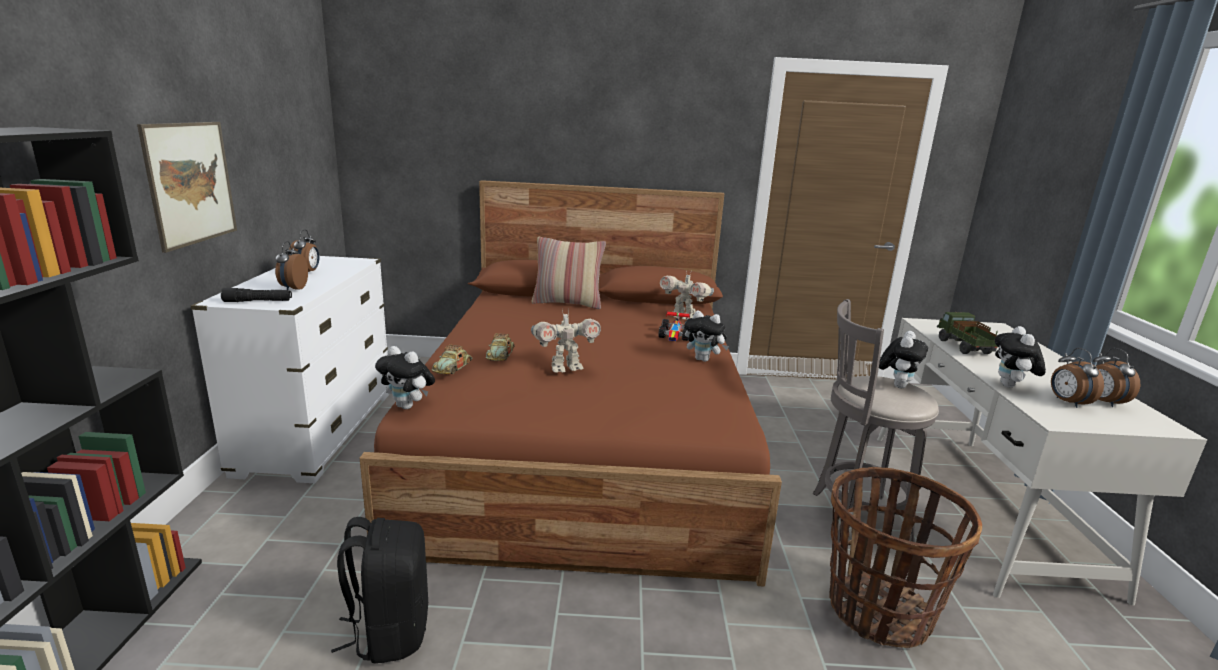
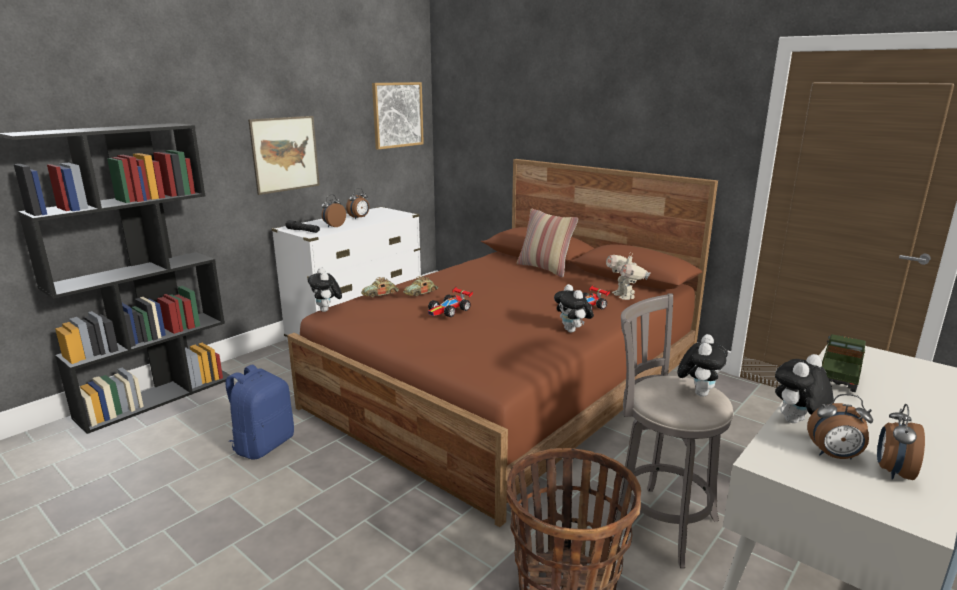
camera: 40 degrees right, 0 degrees up
black backpack [331,517,428,663] -> blue backpack [225,365,294,459]
toy robot [531,308,601,373] -> toy car [428,287,473,317]
plush toy [879,331,928,388] -> plush toy turned 45 degrees counterclockwise [678,334,728,397]
alarm clock [1051,348,1104,408] -> alarm clock turned 105 degrees counterclockwise [807,394,873,459]
none -> picture [372,82,424,150]

